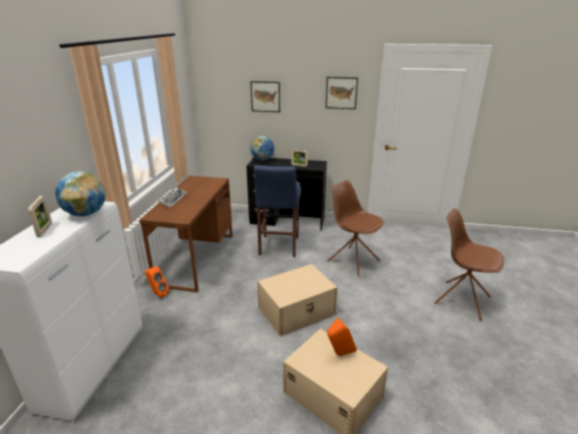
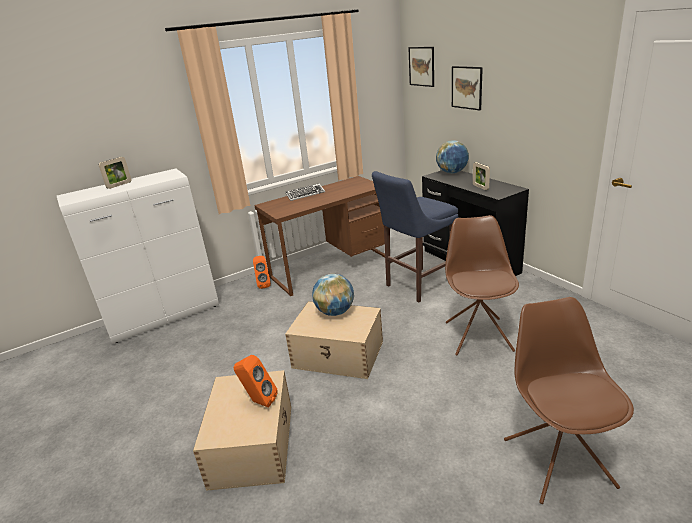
camera: 50 degrees right, 0 degrees up
globe [55,171,106,216] -> globe moved to [312,274,354,316]
picture [326,77,358,109] -> picture moved to [408,47,434,87]

